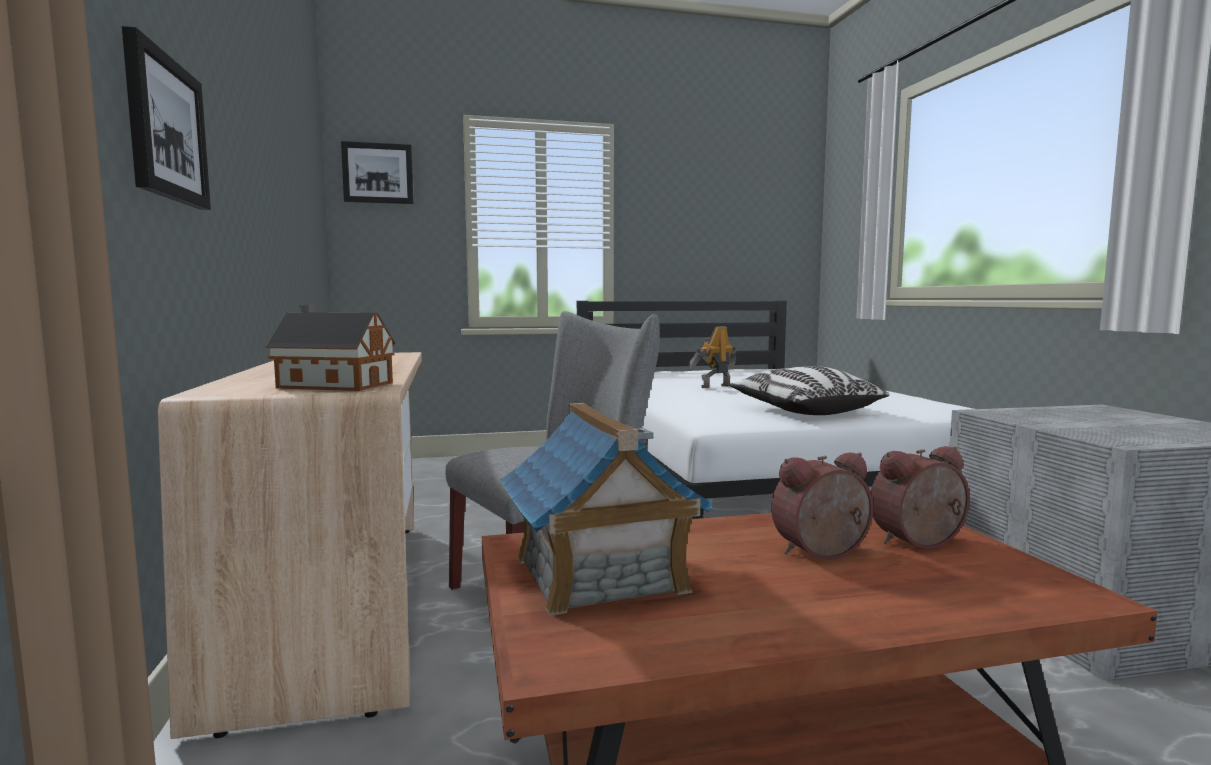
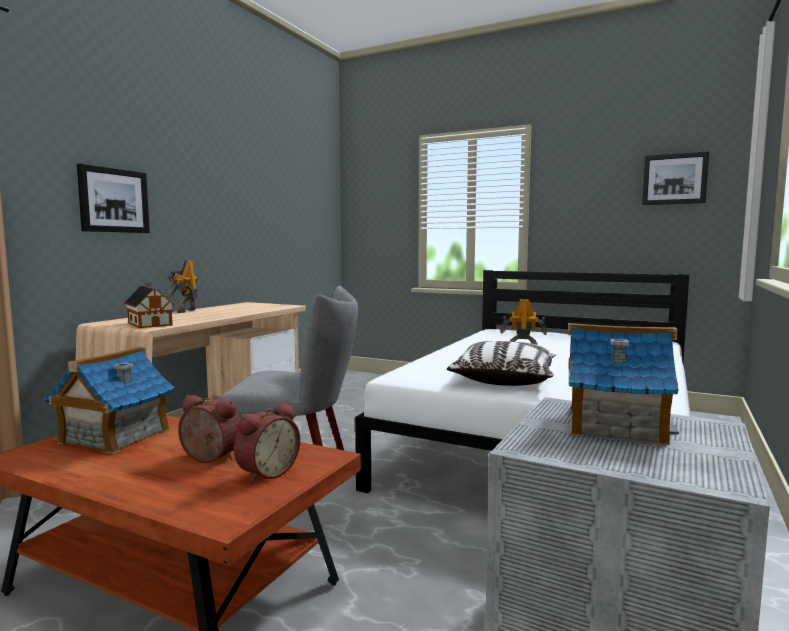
camera: 40 degrees right, 0 degrees up
picture [341,141,414,204] -> picture moved to [642,151,709,205]
alarm clock [871,446,970,549] -> alarm clock turned 105 degrees clockwise [234,402,300,483]
none -> toy robot [166,261,198,313]
none -> toy house [568,323,679,445]

